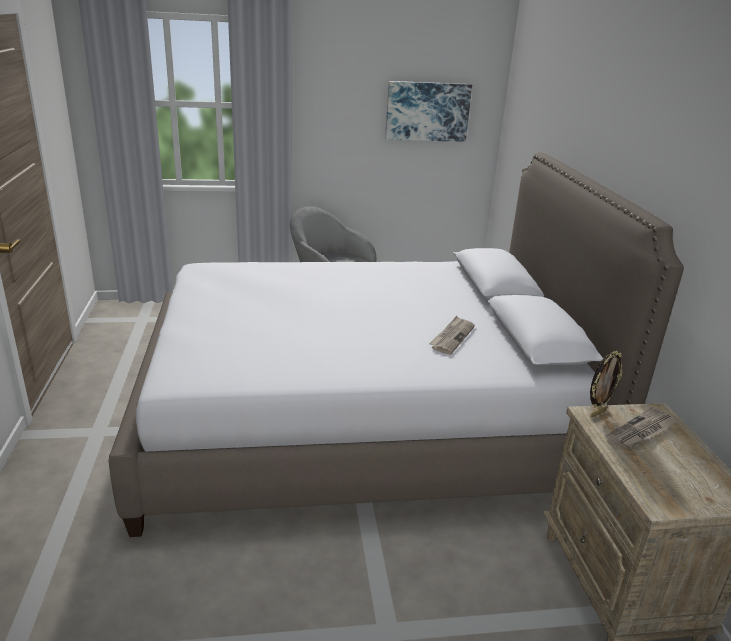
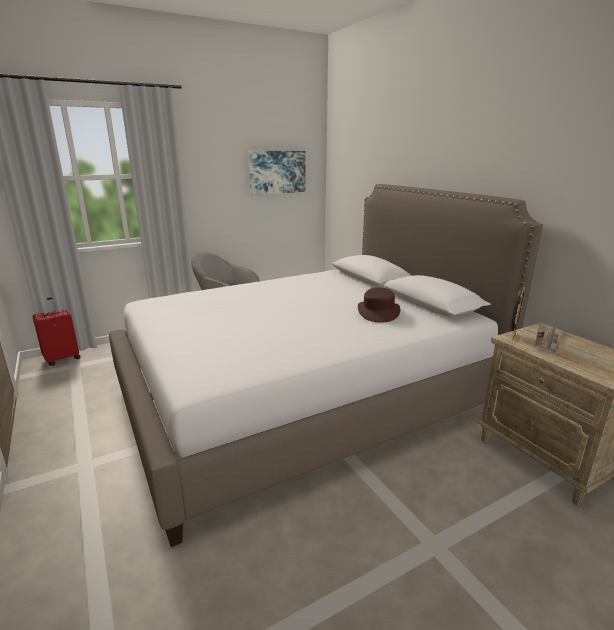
camera: 20 degrees left, 5 degrees down
newspaper [429,316,475,354] -> brown hat [358,287,400,323]
none -> red suitcase [33,297,80,366]

